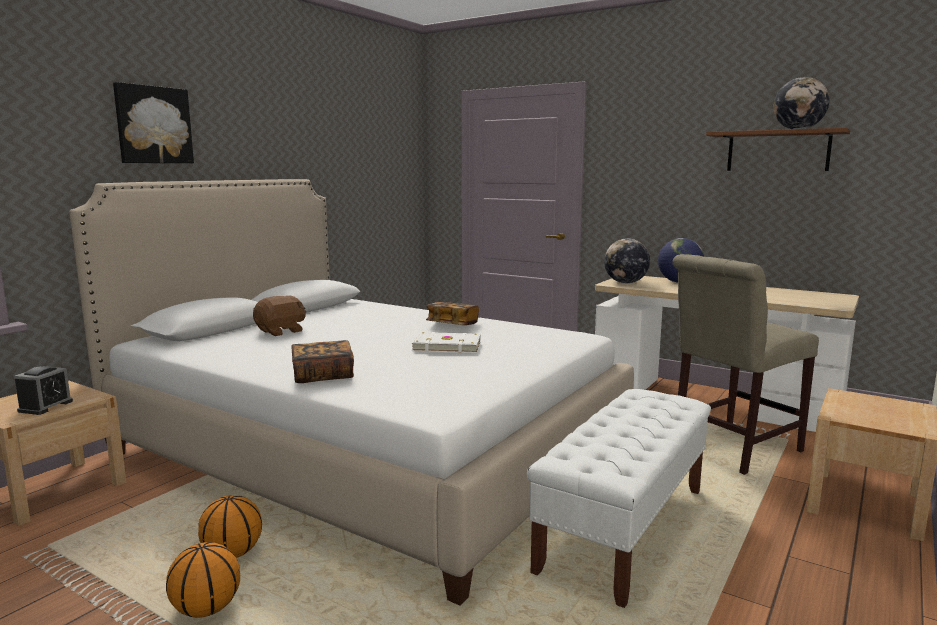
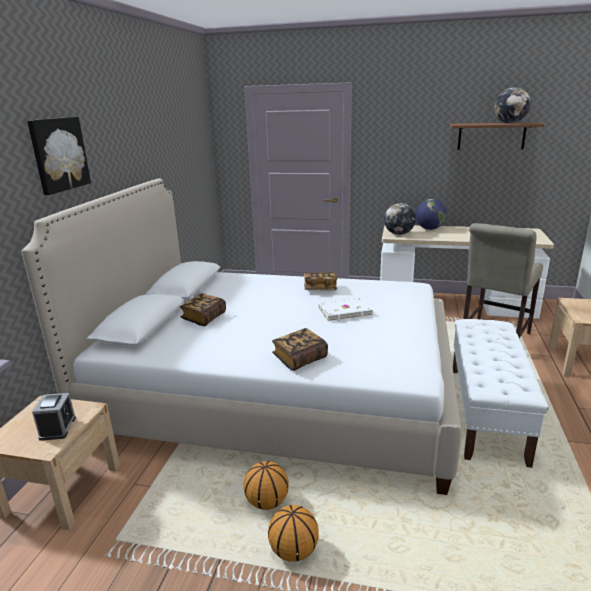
camera: 20 degrees left, 10 degrees up
brown plush toy [253,296,306,336] -> book [180,293,226,326]

